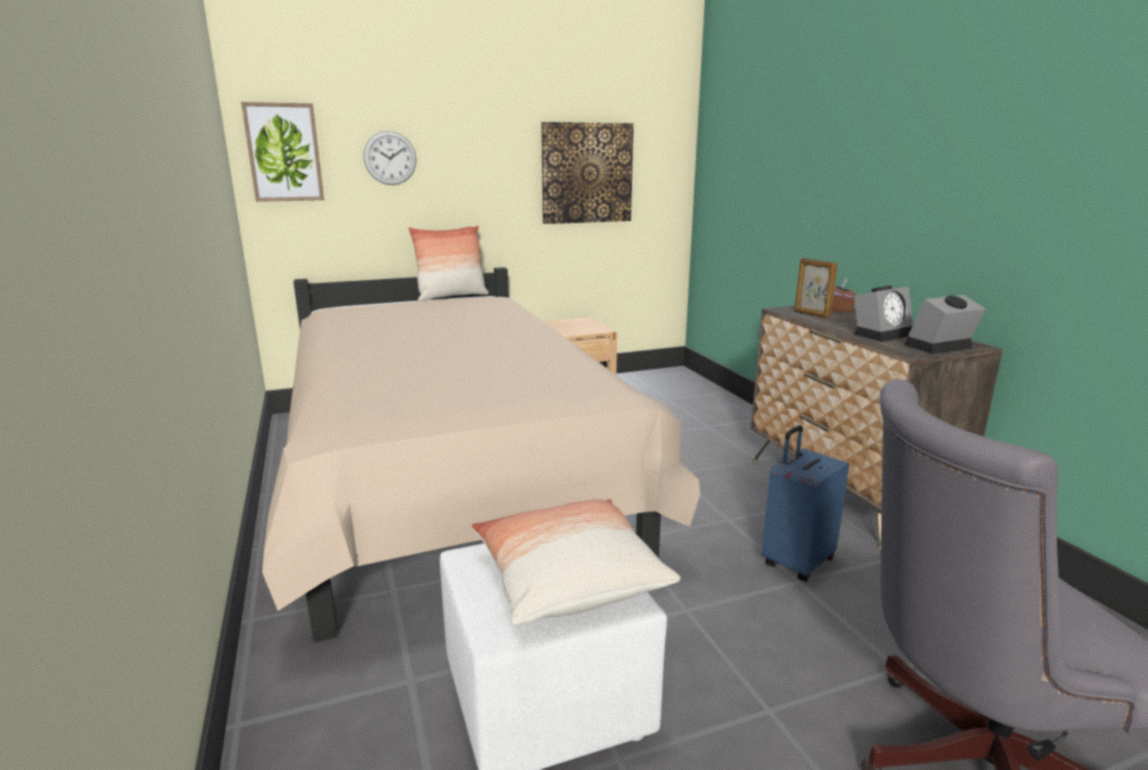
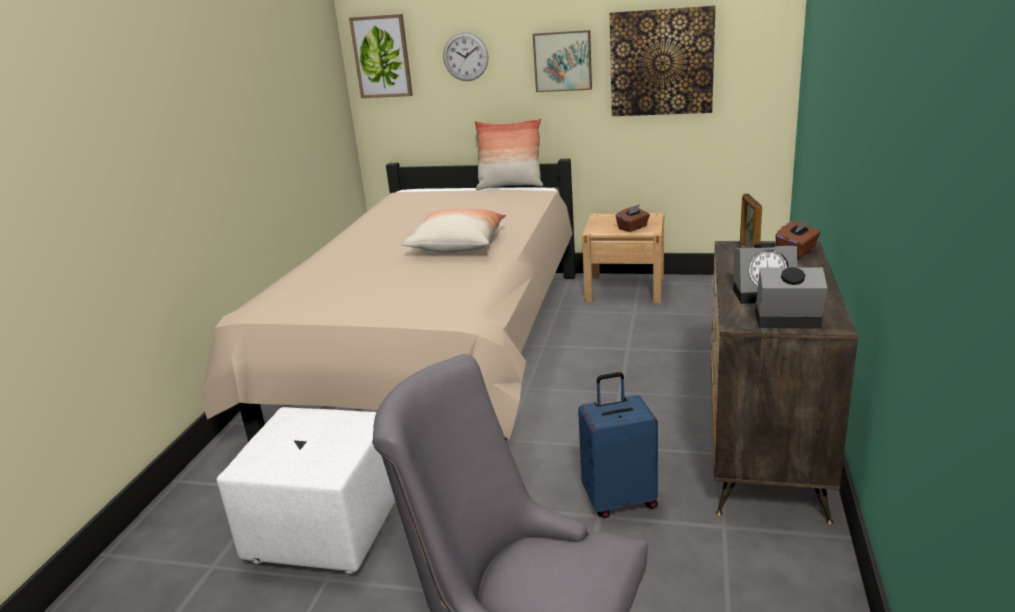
camera: 35 degrees right, 5 degrees up
pillow [472,499,681,625] -> pillow moved to [402,209,506,253]
none -> picture [533,30,592,92]
none -> brown tissue box [616,204,650,232]

